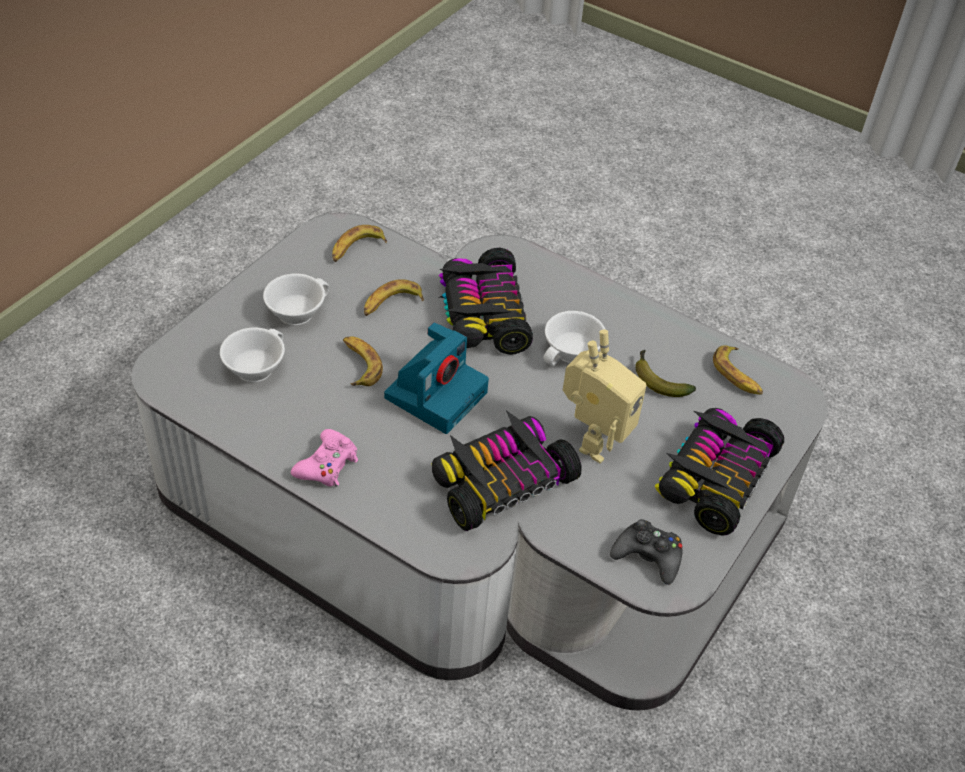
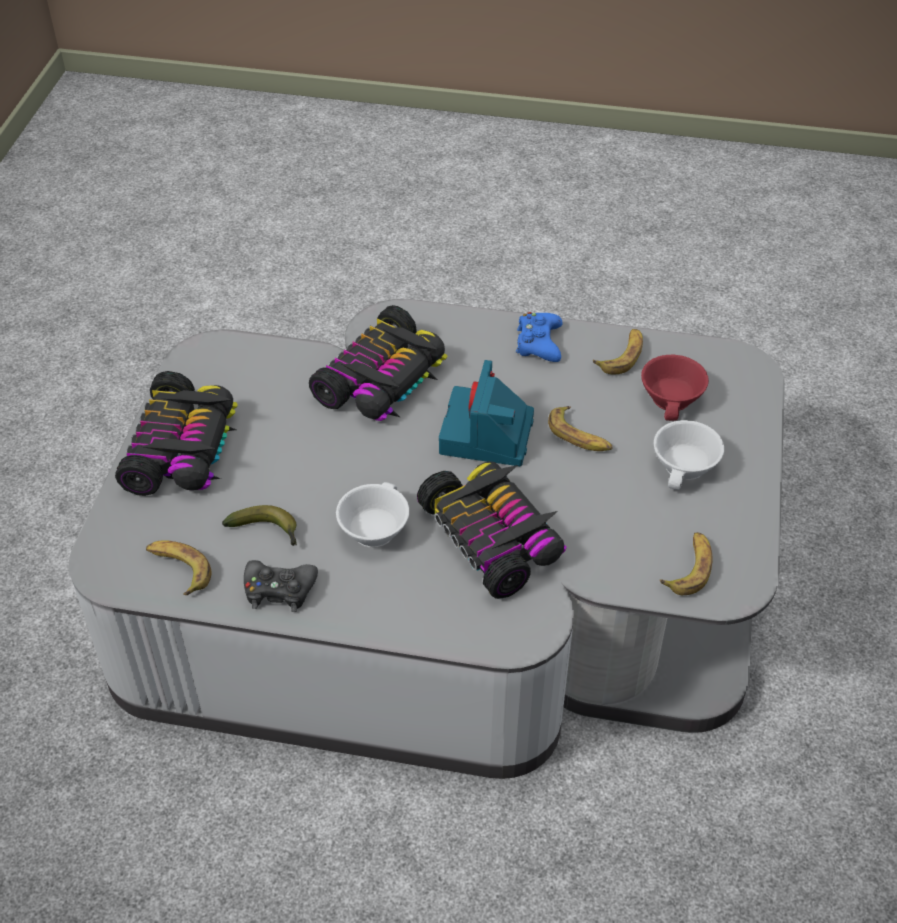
camera: 160 degrees right, 0 degrees up
white cup [220,327,285,382] -> red cup [641,355,709,421]
pink game controller [291,429,358,487] -> blue game controller [516,312,563,362]
banana [364,279,424,316] -> banana moved to [593,329,643,375]
toy robot [563,330,646,463] -> none
black game controller [610,519,682,585] -> black game controller moved to [244,560,318,612]

